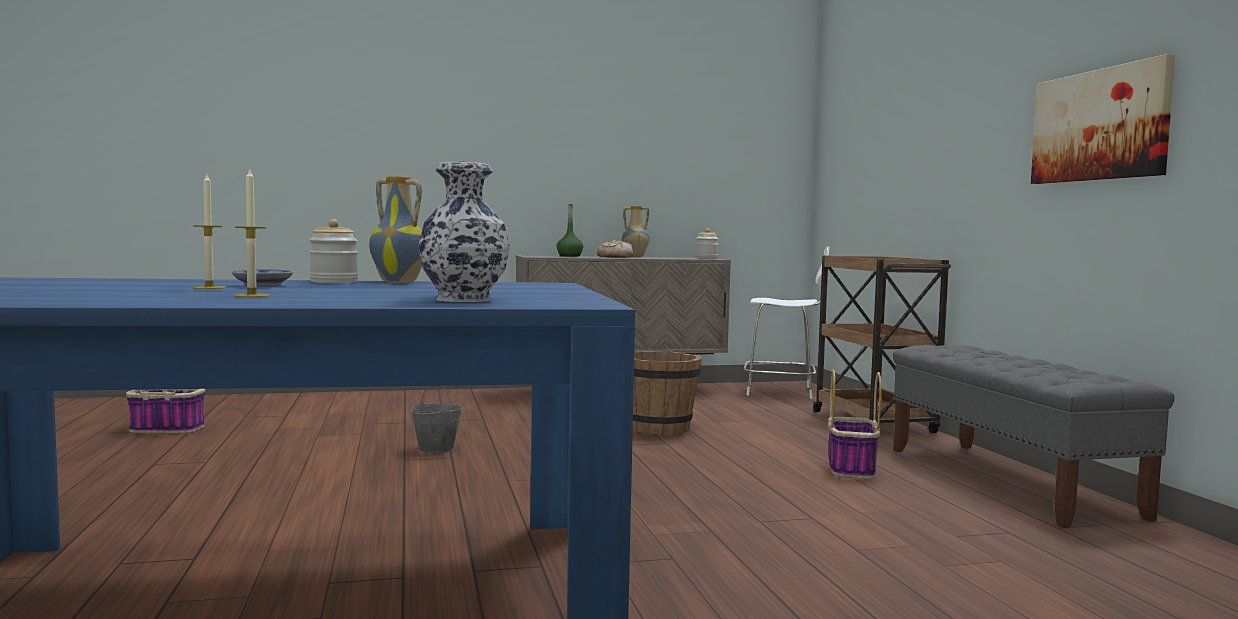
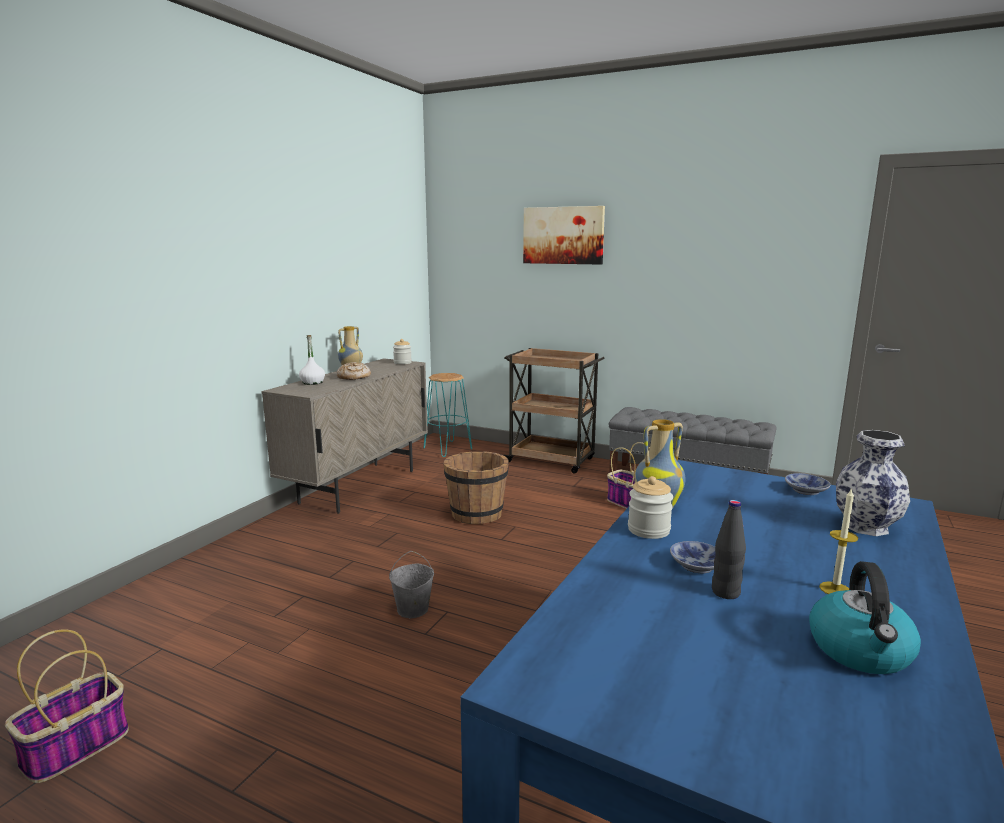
camera: 50 degrees left, 10 degrees up
candle [192,174,226,289] -> black bottle [712,500,746,599]
green bottle [556,204,583,257] -> white bottle [299,335,325,385]
white chair [744,247,830,399] -> turquoise stool [423,373,472,457]
picture [1031,54,1175,184] -> picture moved to [523,206,605,265]
none -> bowl [785,473,831,495]
none -> kettle [809,561,921,674]

